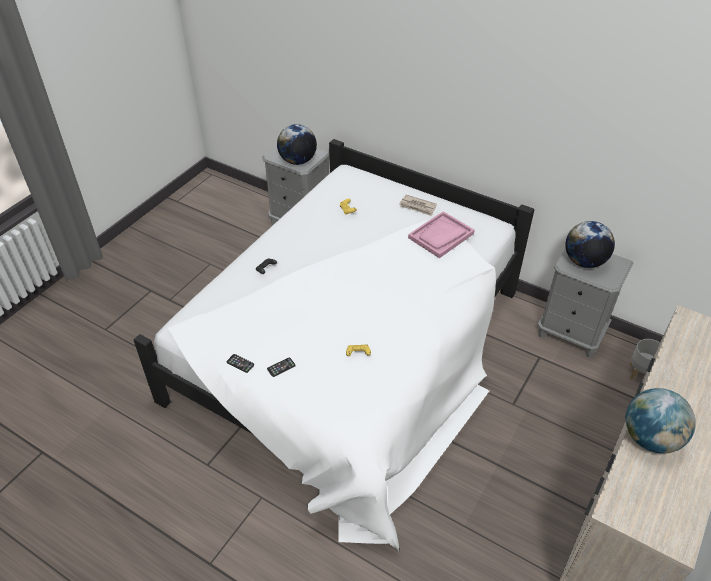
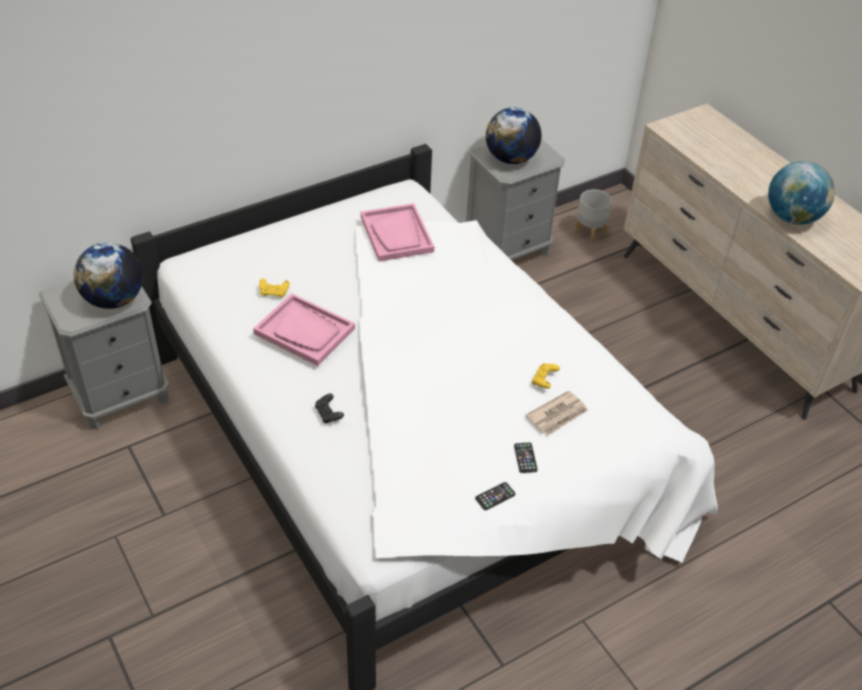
camera: 65 degrees left, 0 degrees up
newspaper [400,195,437,216] -> newspaper moved to [525,391,588,435]
none -> pink tray [253,293,355,366]

